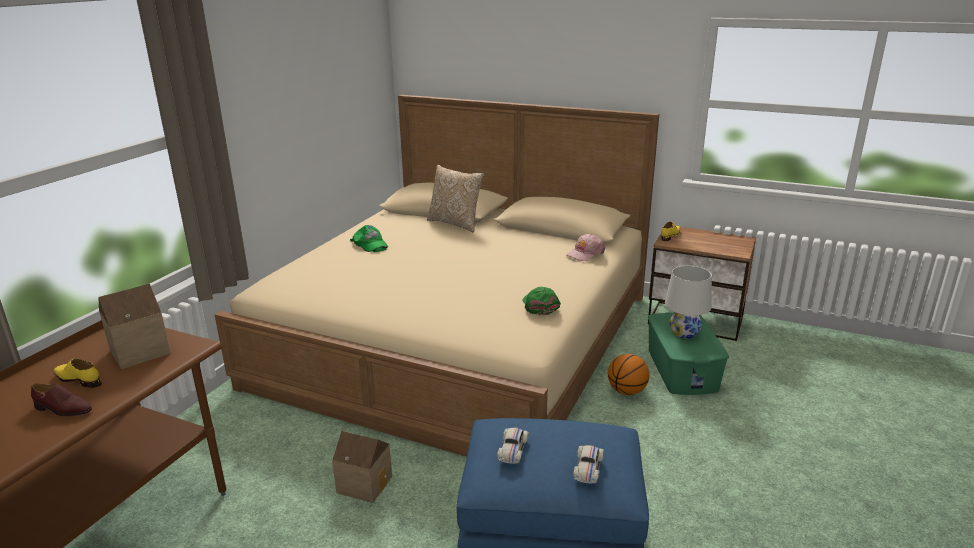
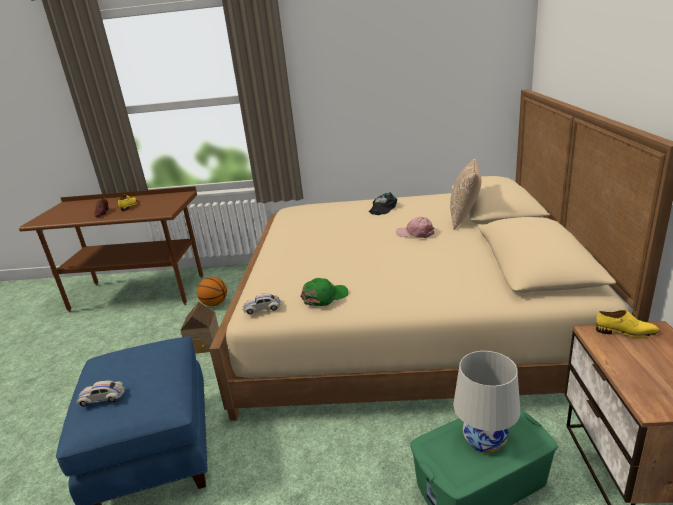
camera: 70 degrees right, 0 degrees up
toy house [98,284,171,369] -> none
green cap [350,225,388,252] -> black cap [369,192,397,215]
white toy car [497,427,529,464] -> white toy car moved to [242,293,281,315]
pink cap [566,234,605,261] -> pink cap moved to [396,217,434,238]
basketball [608,354,649,395] -> basketball moved to [197,277,227,306]

